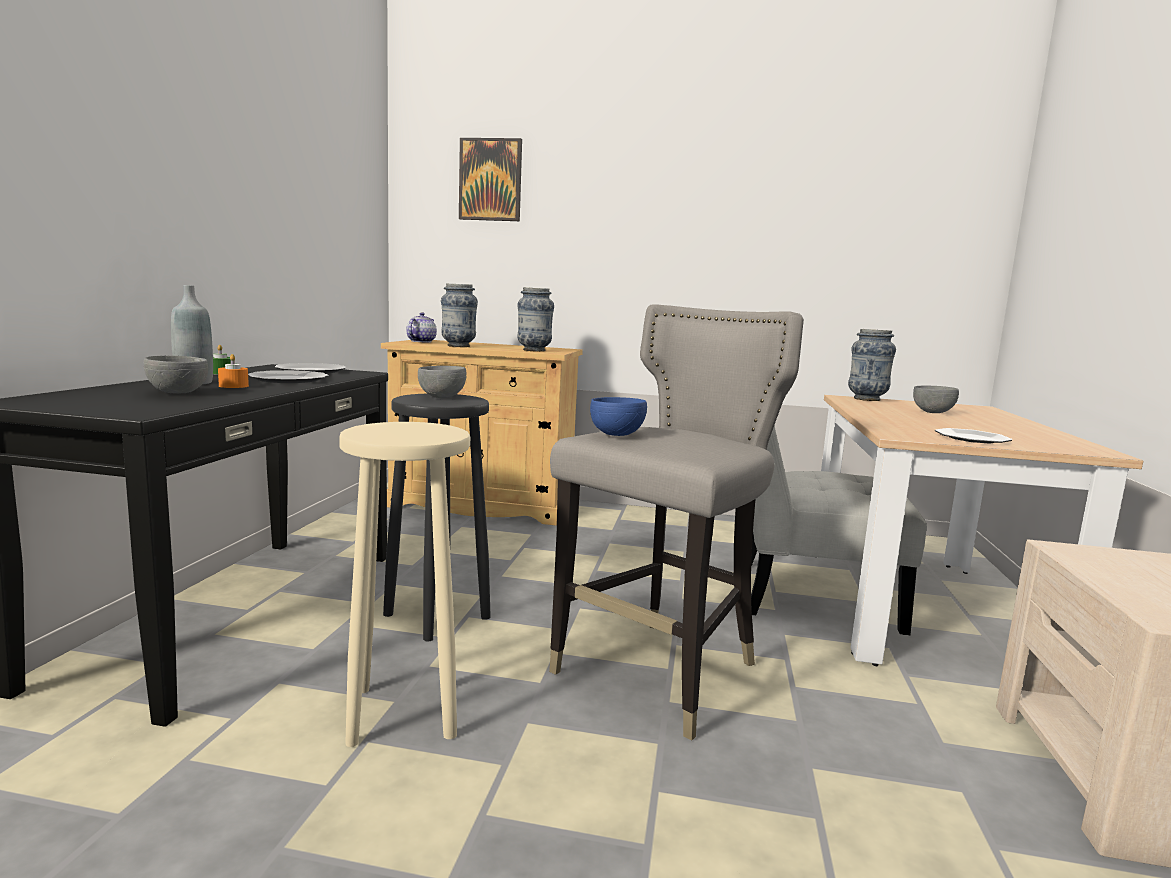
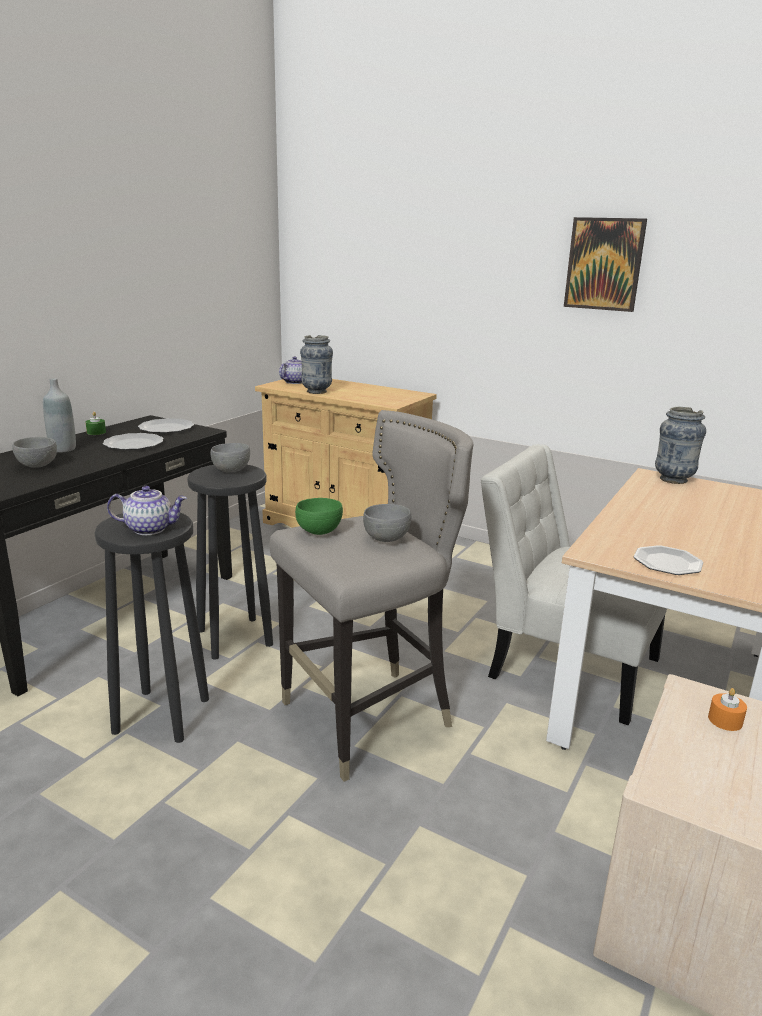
camera: 20 degrees right, 10 degrees up
orange candle [218,354,249,388] -> orange candle moved to [708,688,747,731]
beige stool [339,422,470,747] -> black stool [94,513,209,743]
picture [459,138,522,221] -> picture moved to [564,217,647,312]
vase [517,287,554,352] -> none
blue bowl [590,397,647,436] -> green bowl [295,498,343,535]
grey bowl [913,386,959,413] -> grey bowl moved to [363,504,411,542]
none -> teapot [107,486,187,535]

